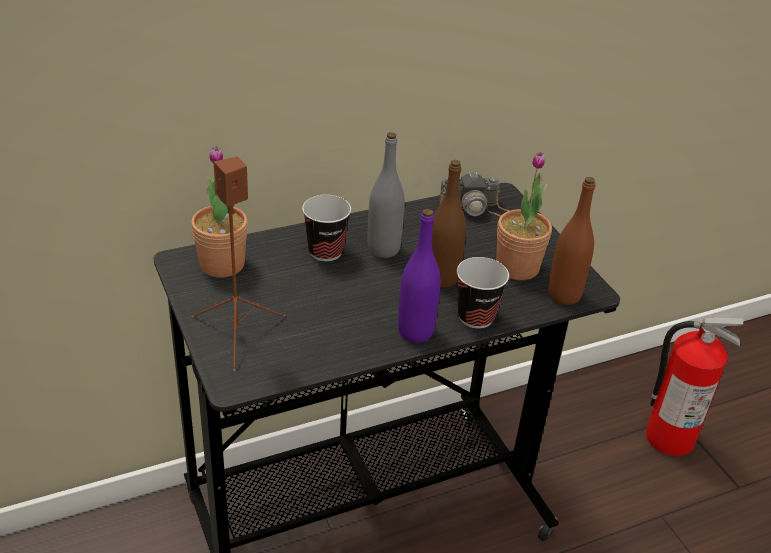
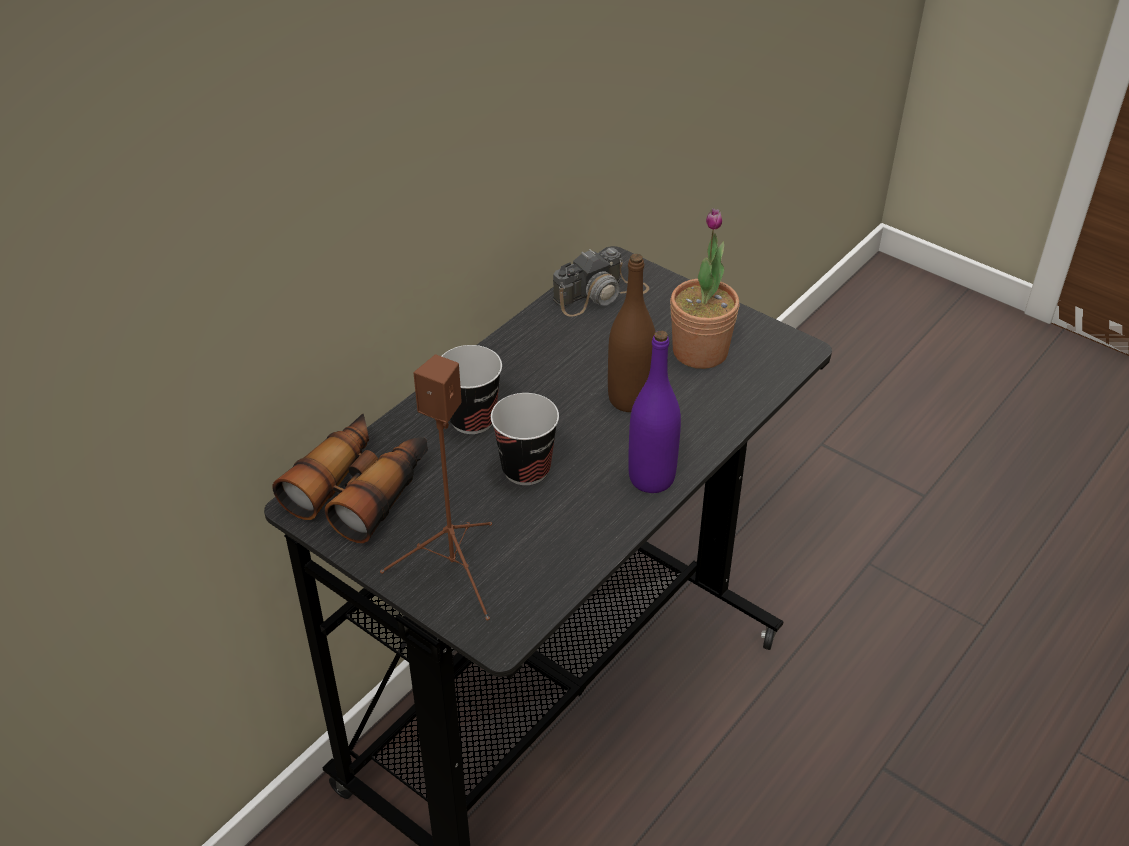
camera: 25 degrees left, 5 degrees up
potted plant [191,146,248,278] -> binoculars [273,414,428,543]
grey bottle [367,132,405,258] -> none
cup [457,257,509,329] -> cup moved to [491,393,559,485]
brown bottle [548,177,595,305] -> none
fire extinguisher [646,318,743,456] -> none

